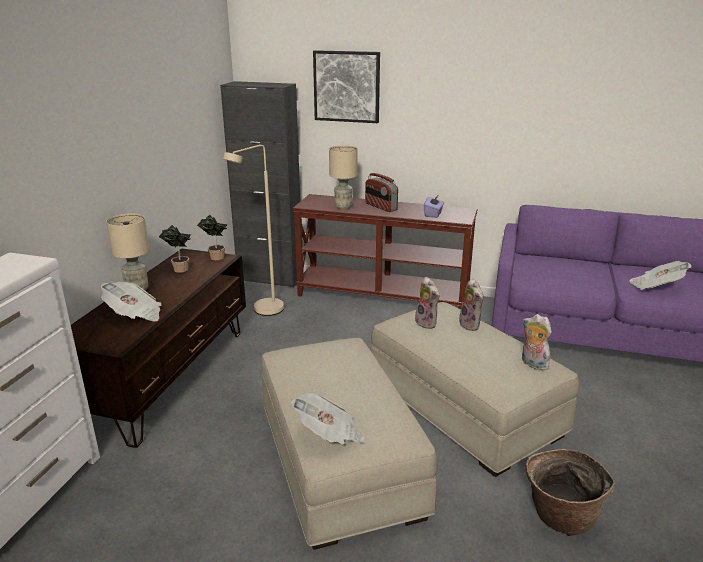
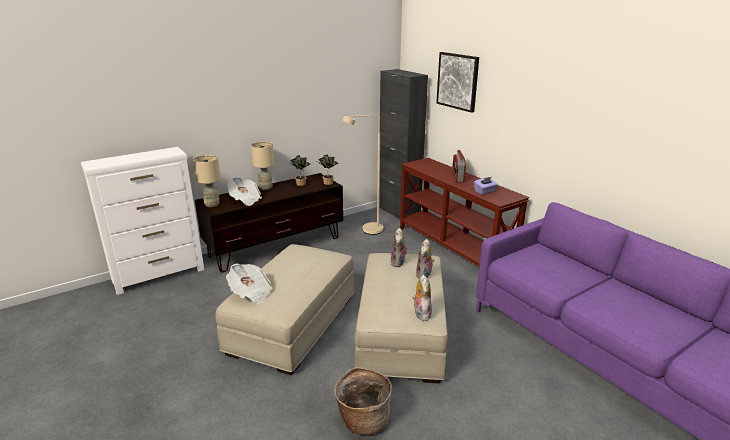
camera: 40 degrees right, 0 degrees up
beige table lamp [329,145,358,210] -> beige table lamp moved to [193,155,220,207]
newspaper [629,261,692,290] -> none

